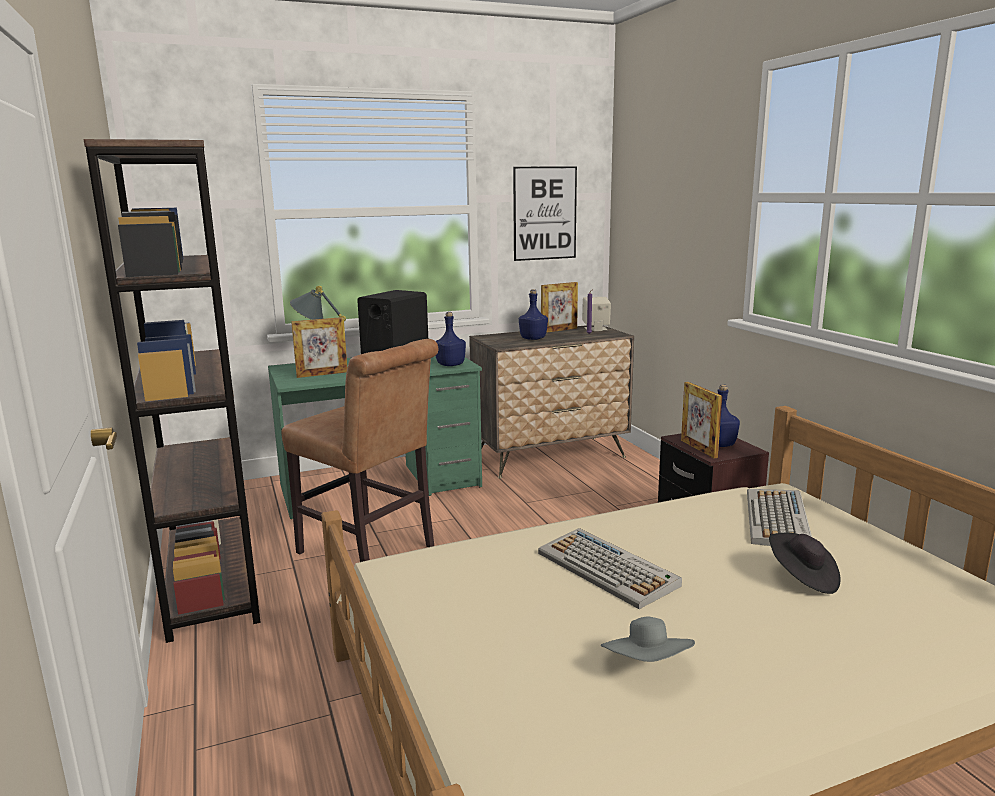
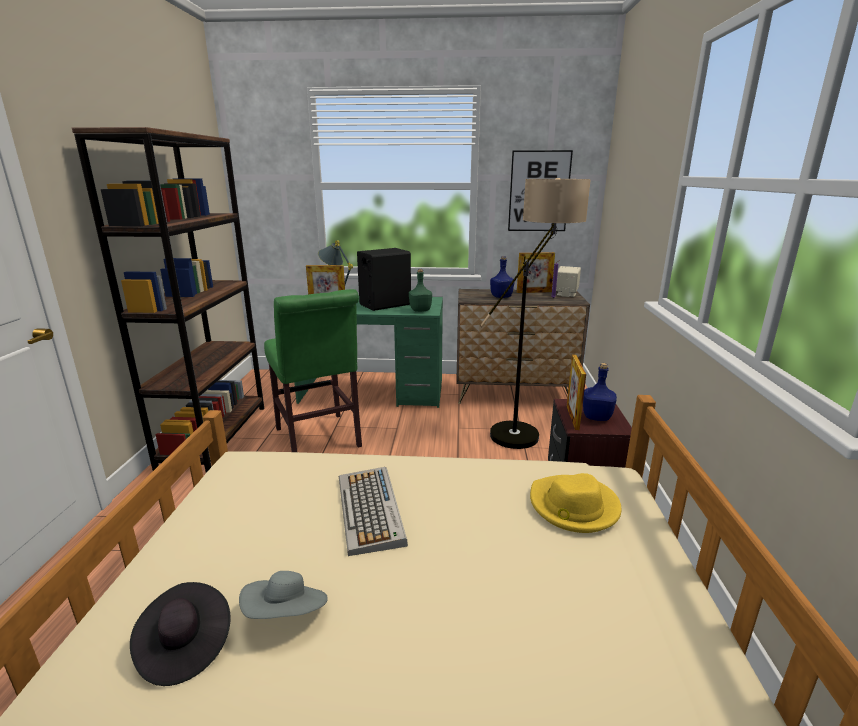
camera: 25 degrees right, 5 degrees up
brown chair [281,339,438,562] -> green chair [264,289,362,452]
blue bottle [435,312,466,366] -> green bottle [409,269,432,312]
keyboard [747,489,812,546] -> yellow hat [530,473,621,533]
black hat [769,533,840,594] -> black hat moved to [130,582,231,686]
none -> floor lamp [480,178,591,449]

